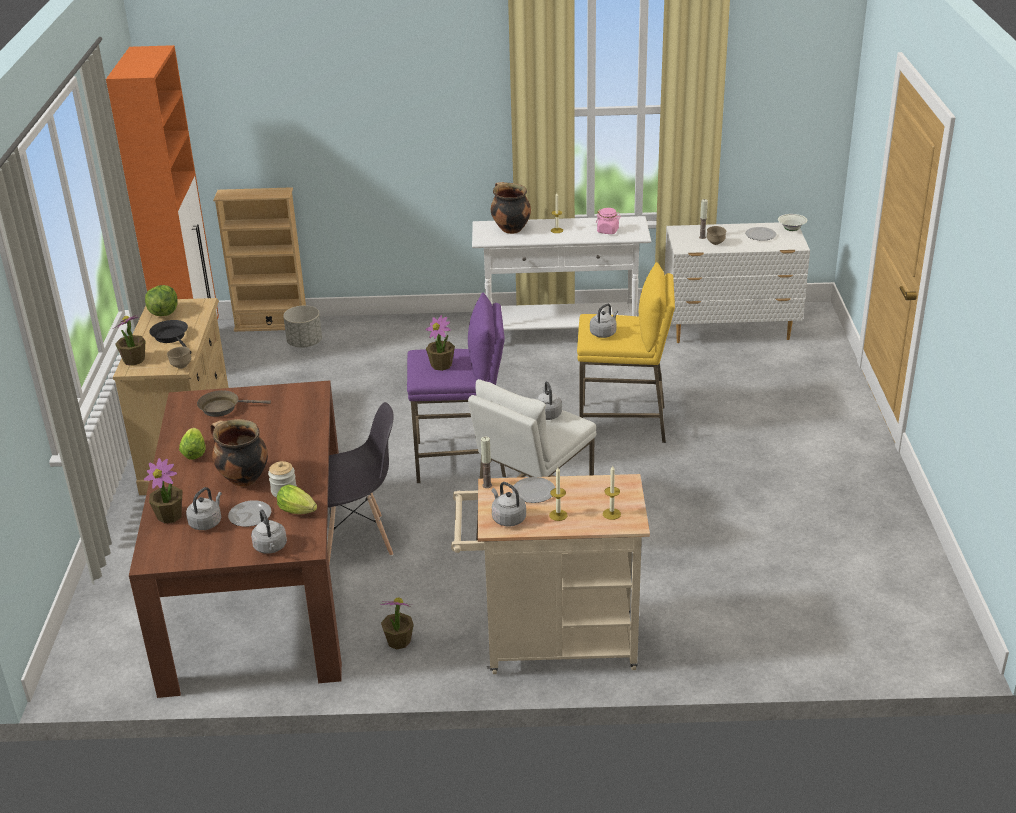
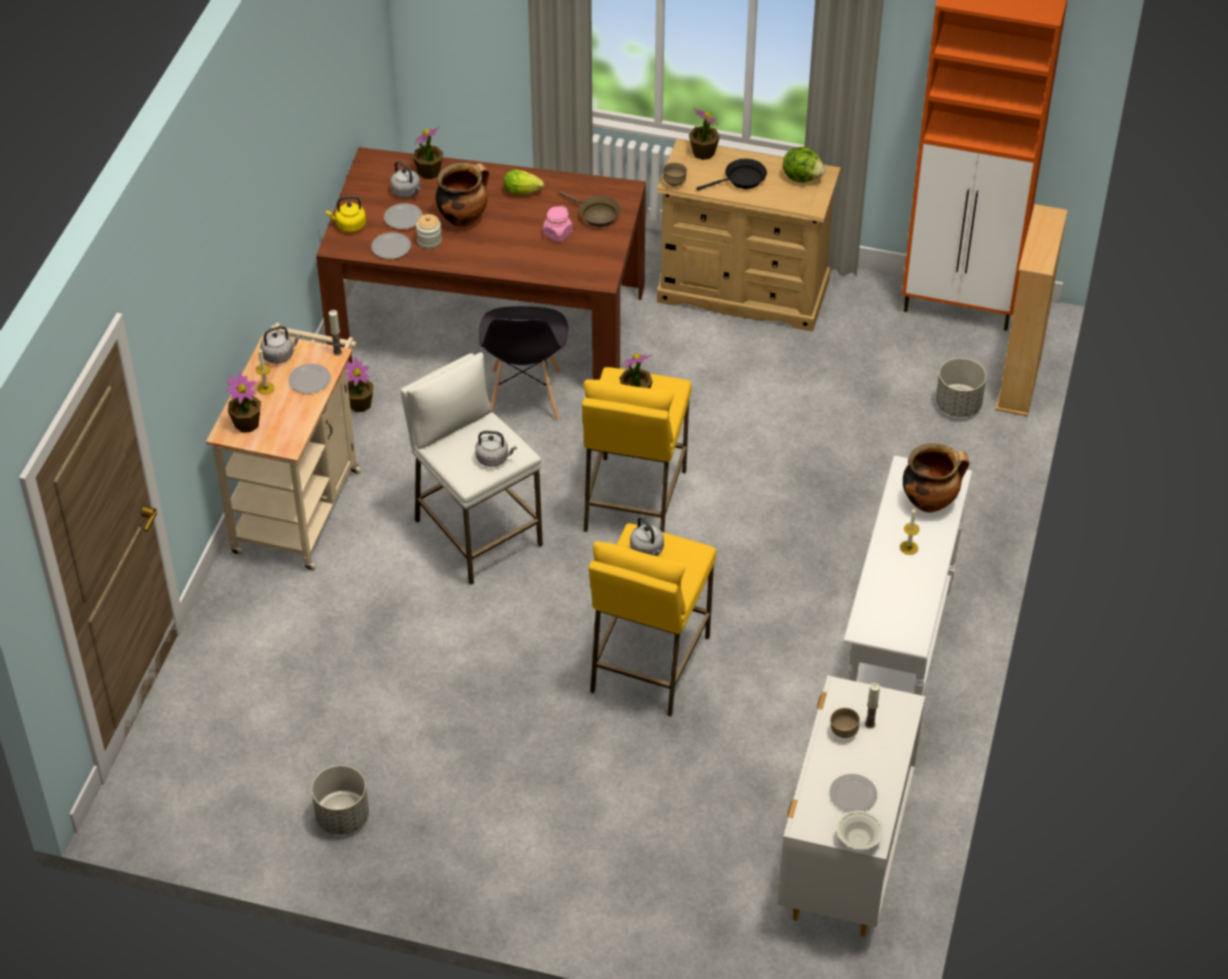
camera: 105 degrees right, 15 degrees up
brown frying pan [197,390,271,417] -> brown frying pan turned 120 degrees clockwise [558,191,621,227]
grey kettle [251,509,287,554] -> yellow kettle [326,196,366,232]
lettuce [277,484,317,514] -> plate [371,232,411,259]
purple stool [407,293,506,483] -> yellow stool [582,367,692,532]
pink jar [596,208,621,234] -> pink jar moved to [543,206,573,242]
candle [603,466,621,520] -> potted plant [226,372,261,432]
none -> grey planter [311,765,369,835]

